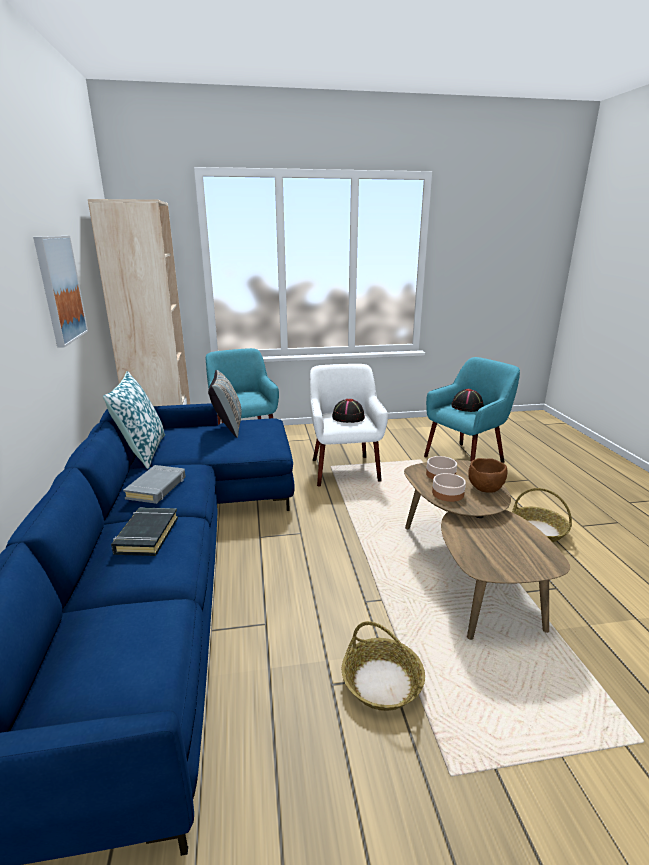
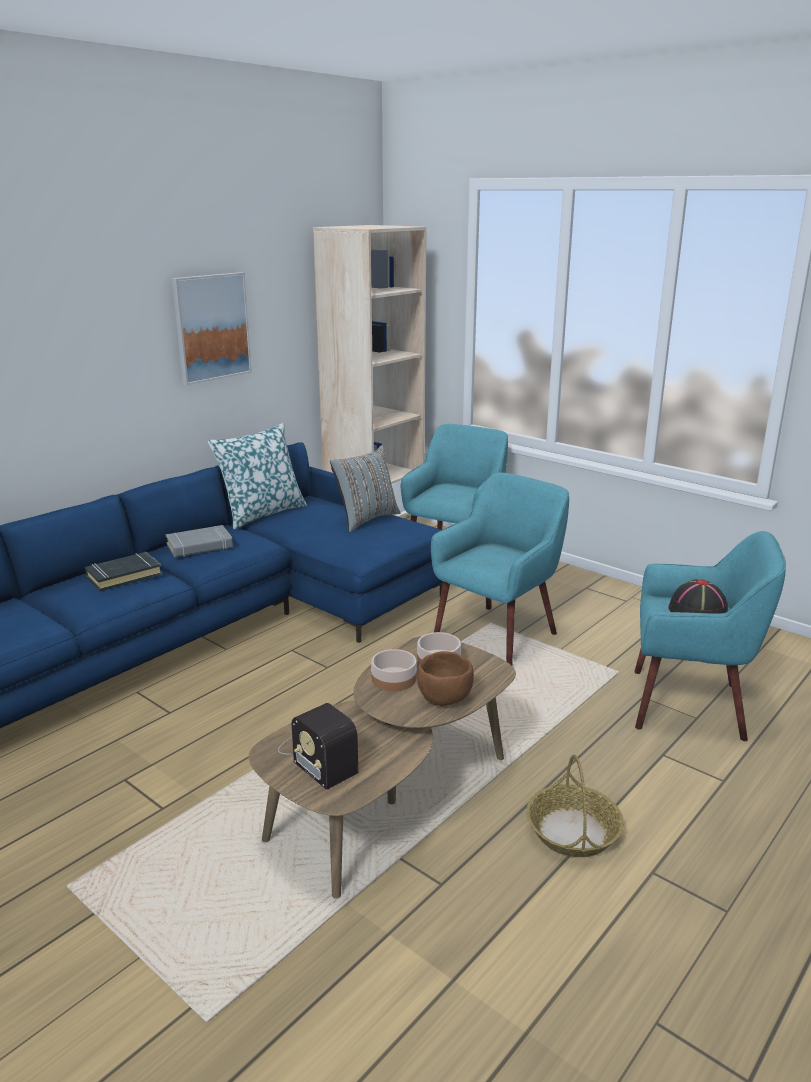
camera: 50 degrees right, 0 degrees up
white armchair [310,364,388,487] -> turquoise armchair [431,473,569,666]
black hat [332,399,365,423] -> none
basket [342,621,425,711] -> none
none -> radio [278,703,358,790]

